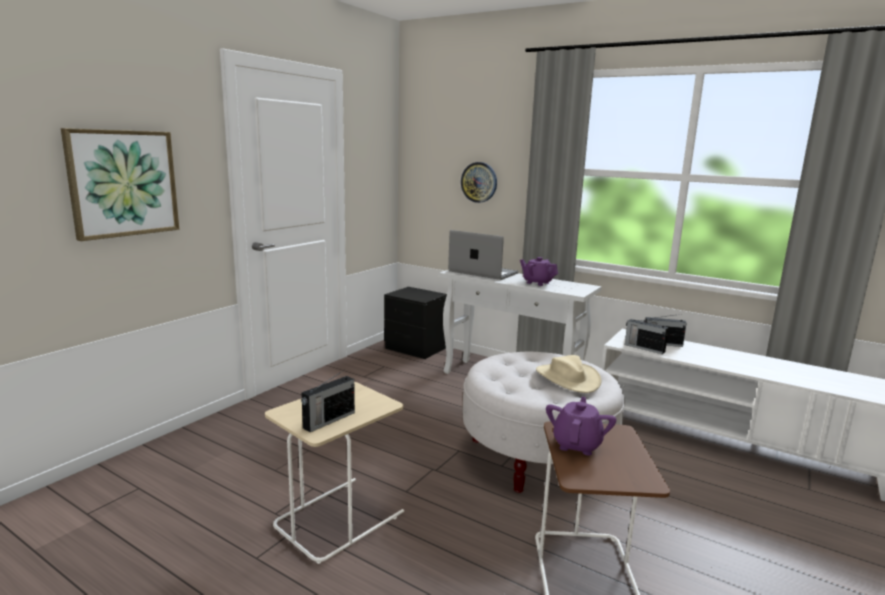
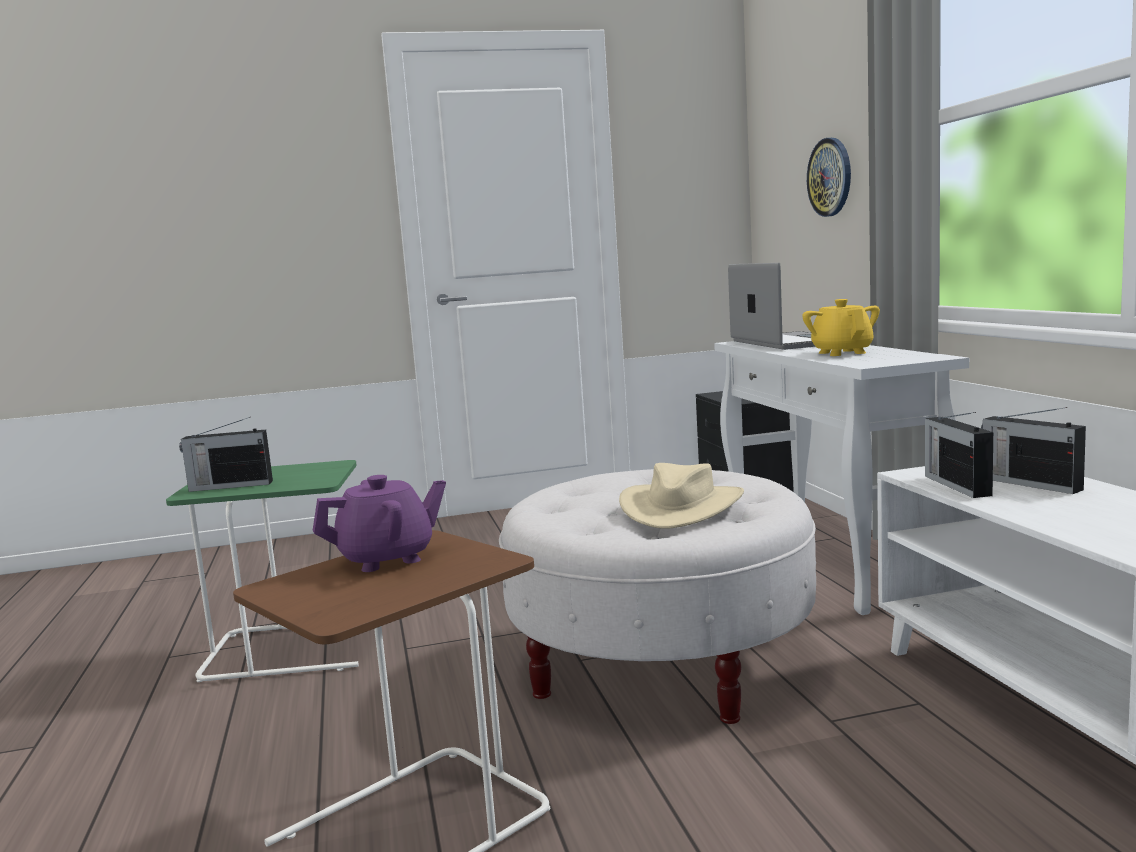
camera: 45 degrees right, 5 degrees down
picture [61,128,179,241] -> none
beige side table [265,382,404,564] -> green side table [166,460,359,682]
purple teapot [520,257,558,286] -> yellow teapot [802,299,880,356]

